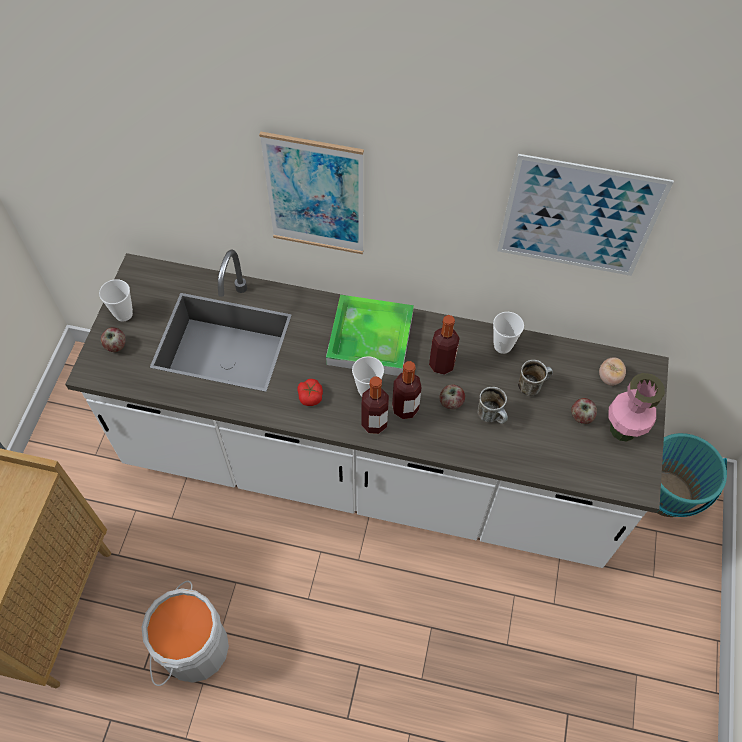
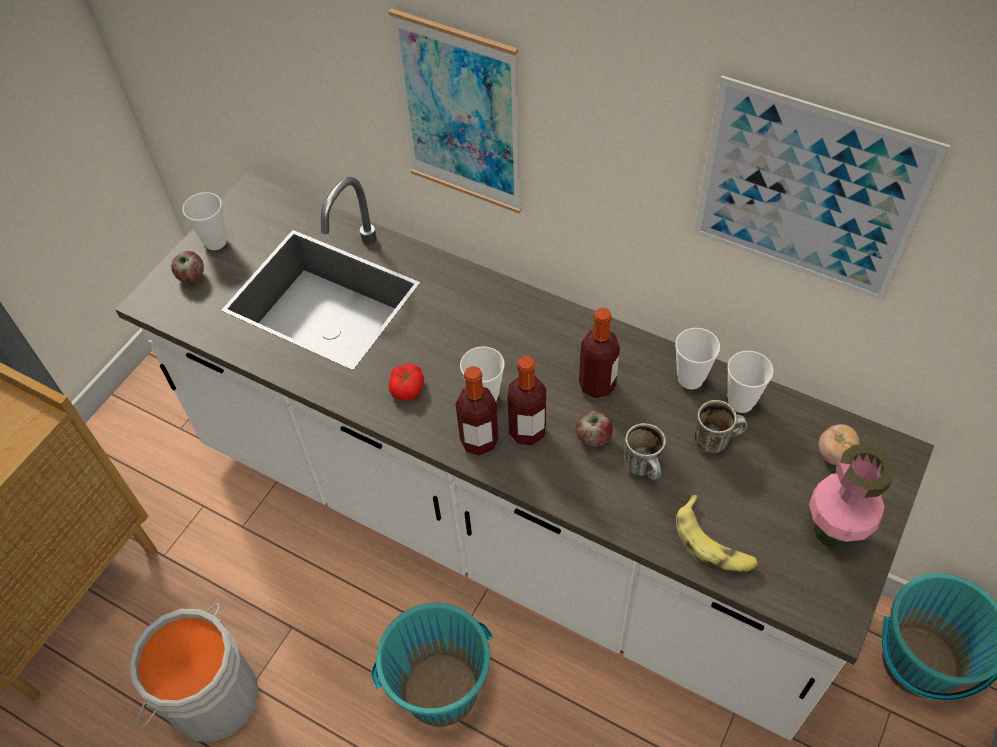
camera: 20 degrees right, 5 degrees down
tray [326,295,414,376] -> none
apple [571,398,597,424] -> none
none -> turquoise bucket [371,603,493,727]
none -> banana [676,495,759,574]
none -> cup [727,351,774,413]

